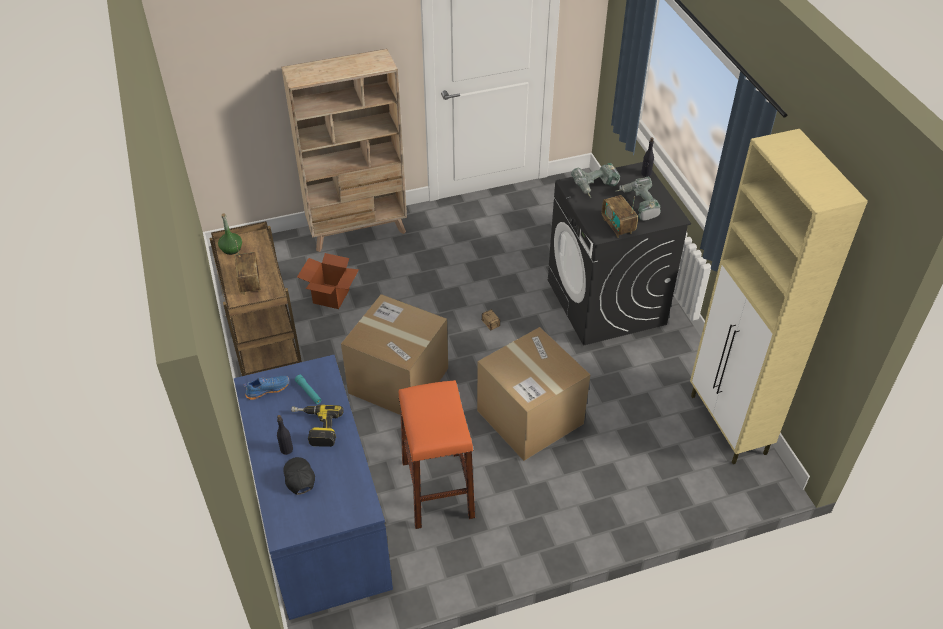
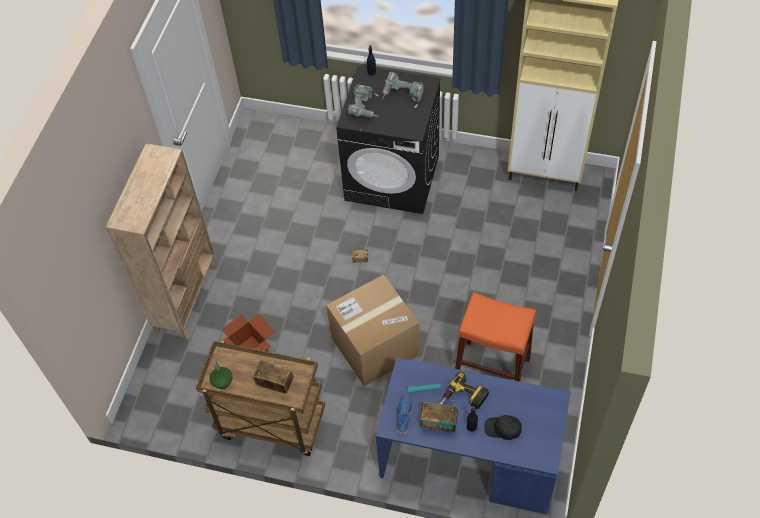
camera: 55 degrees left, 10 degrees up
cardboard box [477,327,590,461] -> none
radio [602,195,638,238] -> radio moved to [420,400,458,433]

